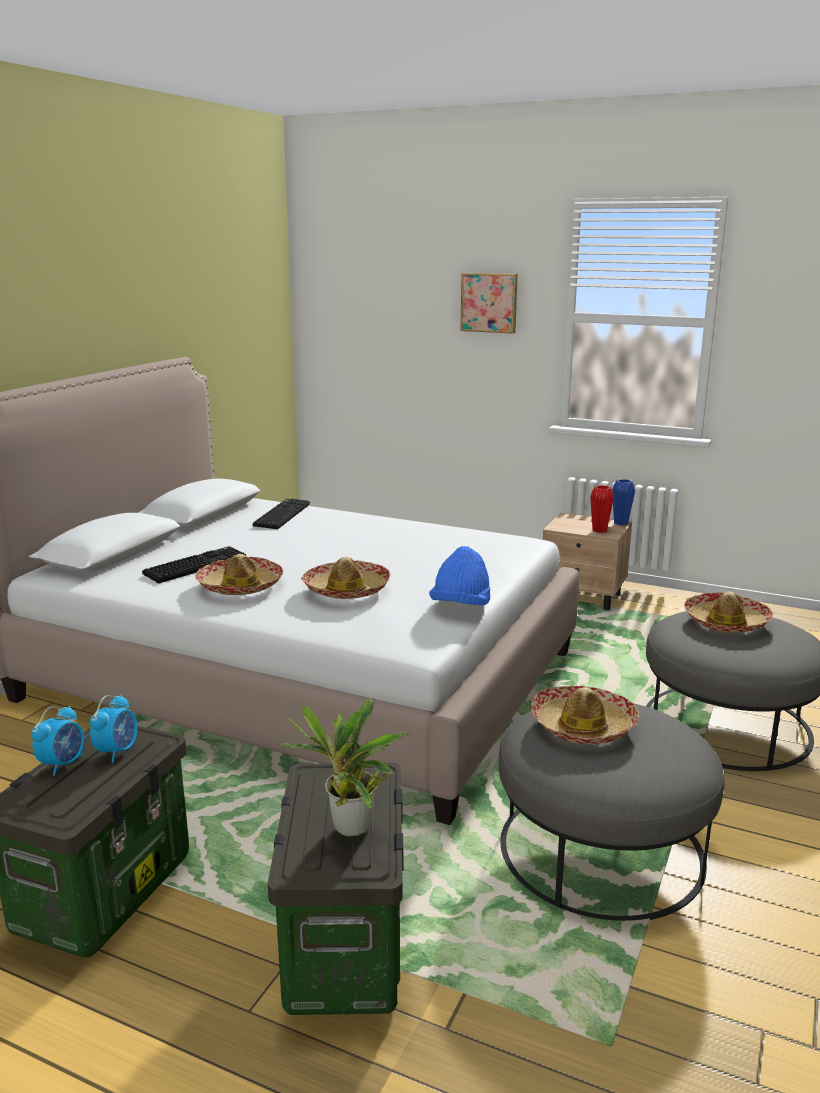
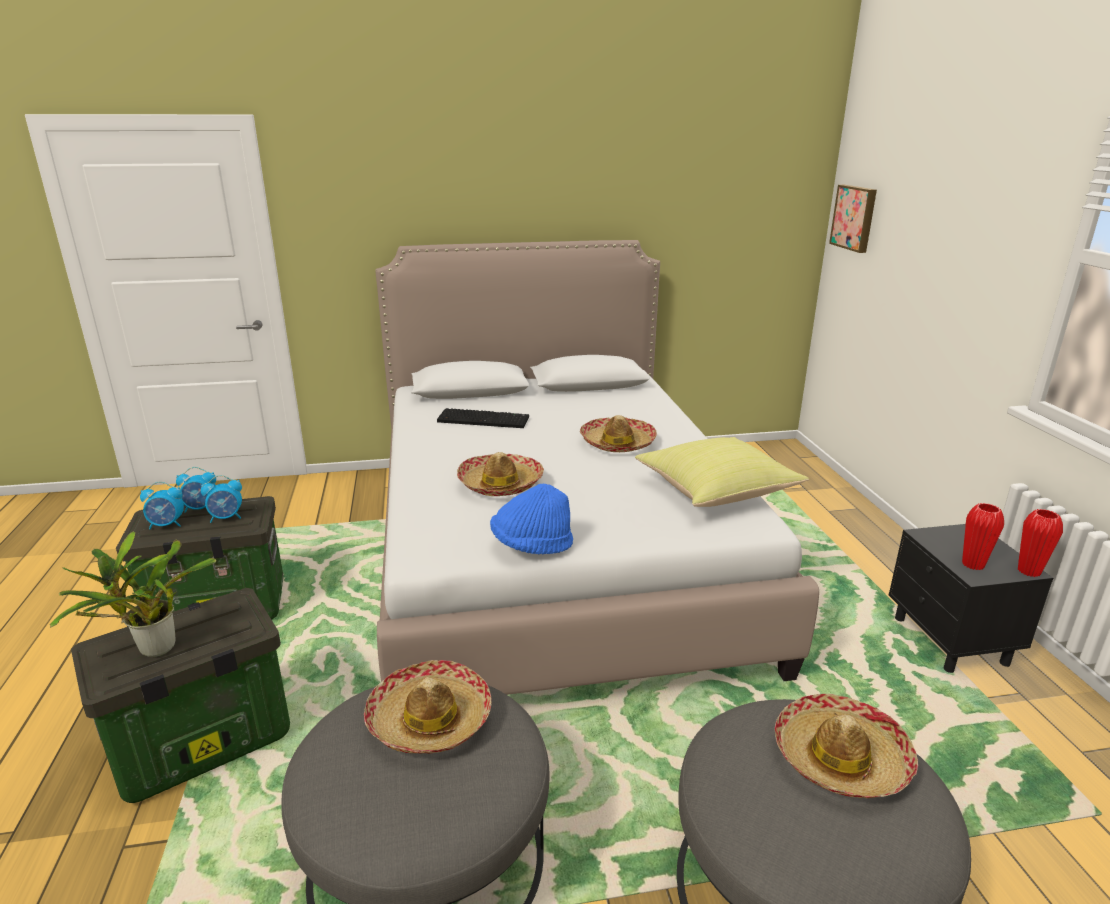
camera: 55 degrees right, 5 degrees up
hat [195,554,283,595] -> hat moved to [580,415,657,452]
keyboard [253,499,310,529] -> none
picture [460,273,518,334] -> picture moved to [829,185,877,253]
beige nightstand [543,513,632,610] -> black nightstand [889,524,1053,673]
blue vase [612,479,635,525] -> red vase [1018,509,1063,577]
none -> alarm clock [140,482,184,529]
none -> yellow pillow [635,437,809,507]

